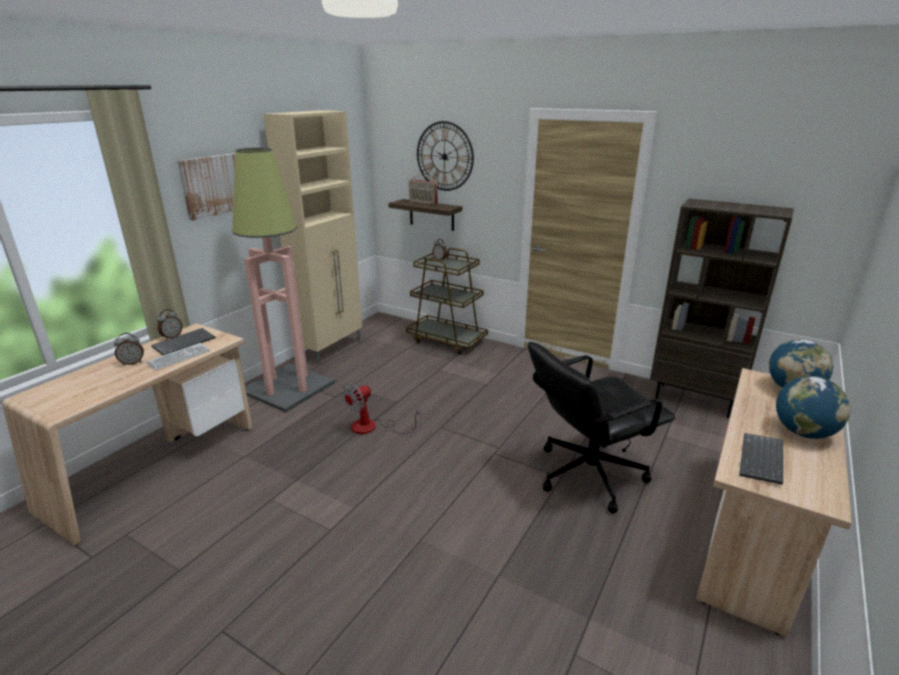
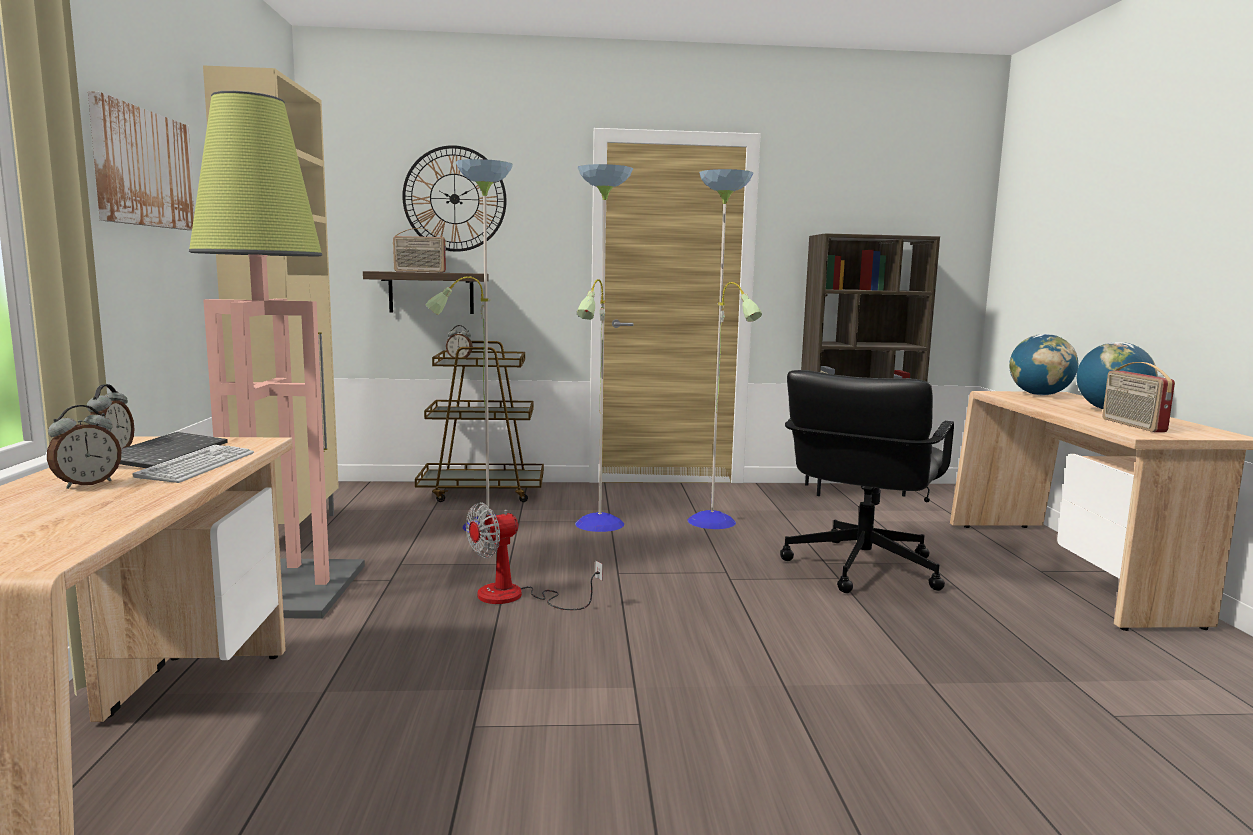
camera: 35 degrees left, 15 degrees down
fan [342,383,421,434] -> fan turned 45 degrees clockwise [466,502,603,610]
keyboard [739,433,783,485] -> radio [1102,362,1175,432]
none -> floor lamp [426,159,762,532]

